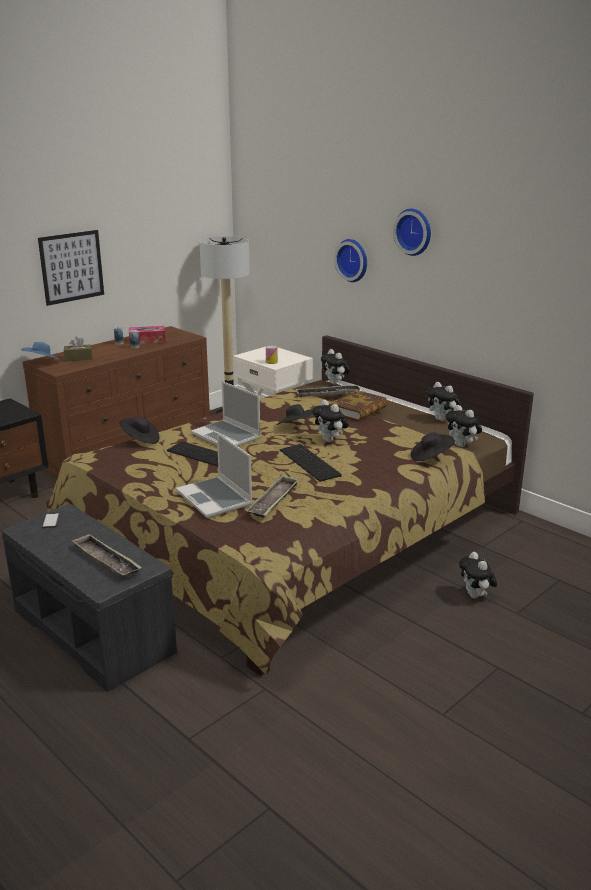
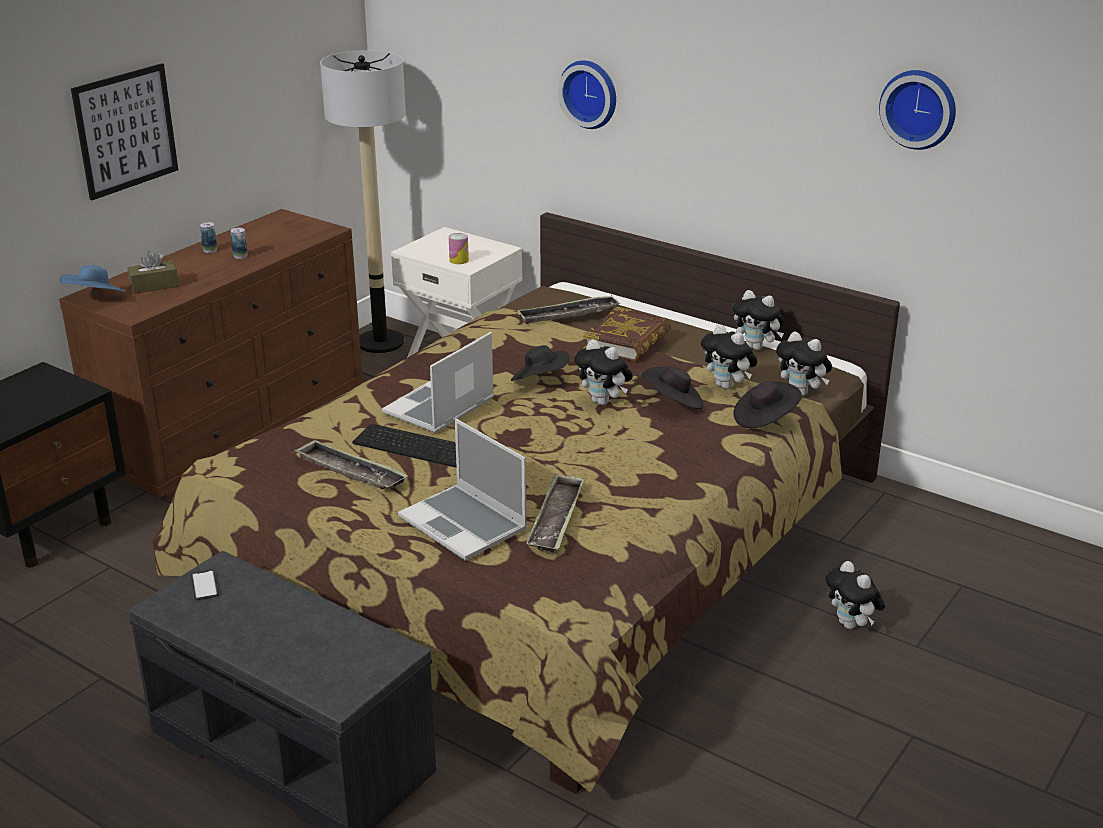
camera: 10 degrees left, 5 degrees up
tray [71,534,142,576] -> tray moved to [294,439,408,489]
black hat [119,416,159,444] -> black hat moved to [642,366,704,409]
tissue box [129,326,166,345] -> none
laptop [191,381,261,446] -> laptop turned 90 degrees clockwise [382,332,494,433]
keyboard [280,444,342,482] -> none
plush toy [321,349,350,385] -> plush toy moved to [701,324,757,389]
wall clock [393,209,431,256] -> wall clock moved to [879,70,956,150]

